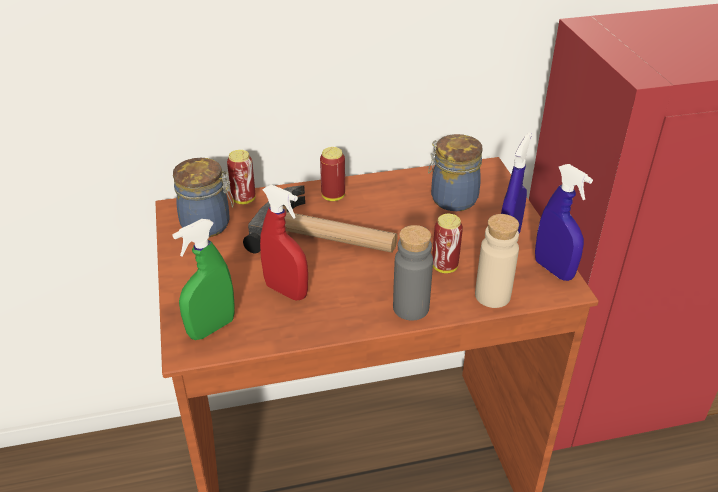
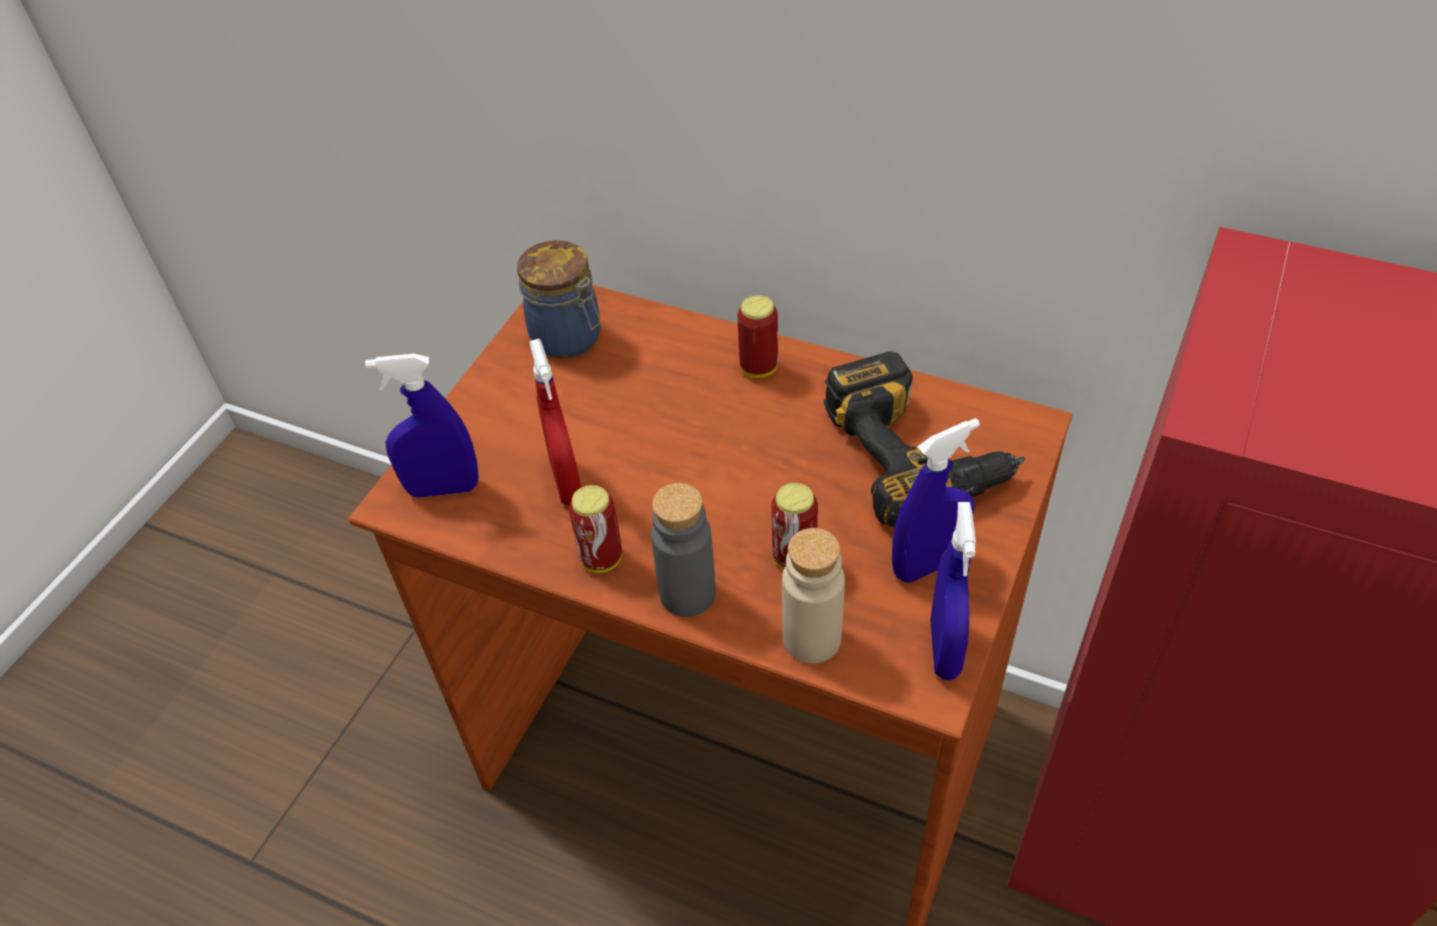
camera: 40 degrees right, 10 degrees up
green spray bottle [172,219,235,340] -> blue spray bottle [365,354,479,498]
can [227,150,255,204] -> can moved to [569,485,622,573]
hammer [243,185,397,254] -> none
jar [428,134,482,211] -> power drill [823,351,1025,527]

